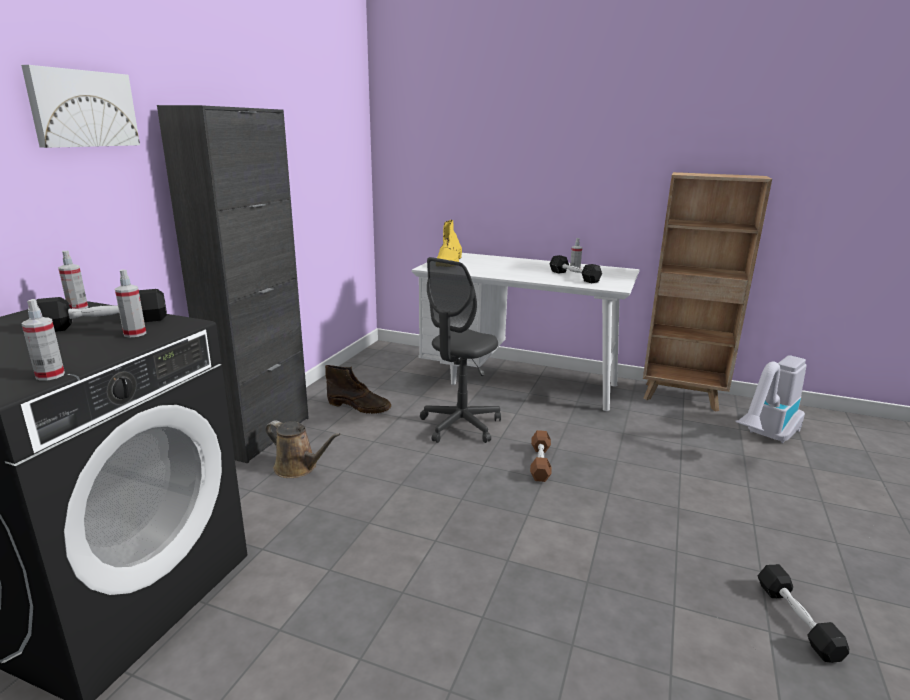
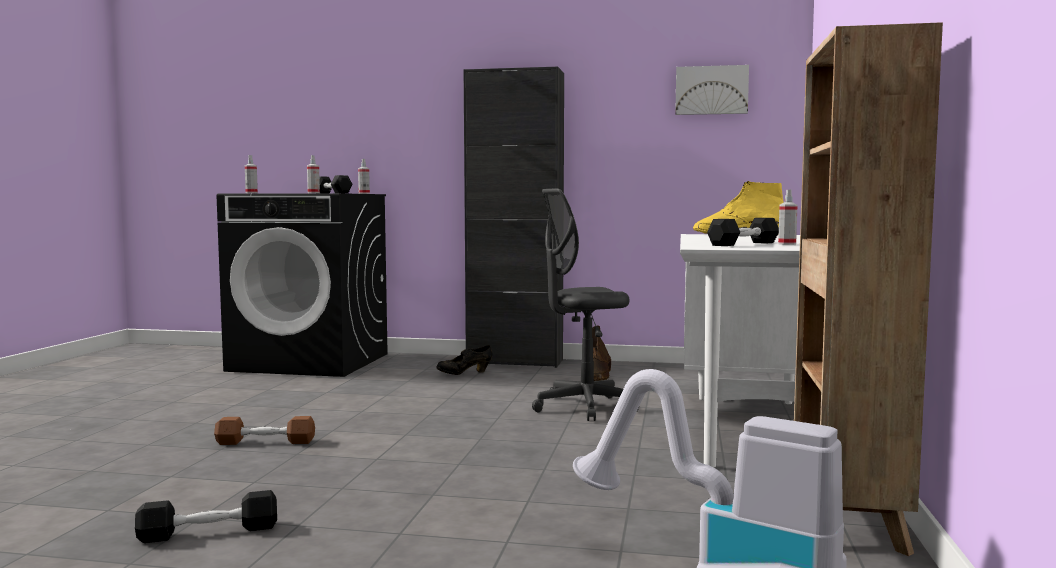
camera: 80 degrees right, 15 degrees down
picture [21,65,140,148] -> picture moved to [675,65,749,115]
brown watering can [265,420,341,478] -> black shoe [436,345,493,375]
grey office chair [420,257,501,443] -> grey office chair turned 45 degrees counterclockwise [532,188,639,421]
brown dumbbell [530,430,552,482] -> brown dumbbell moved to [214,416,315,445]

